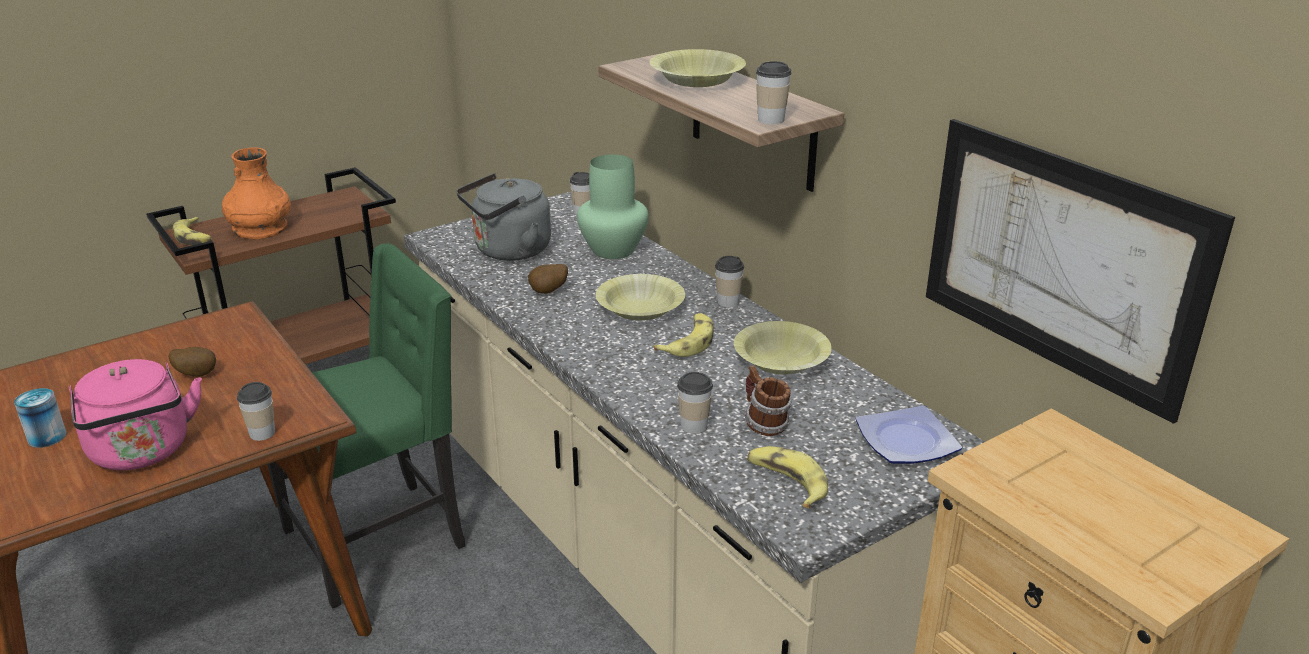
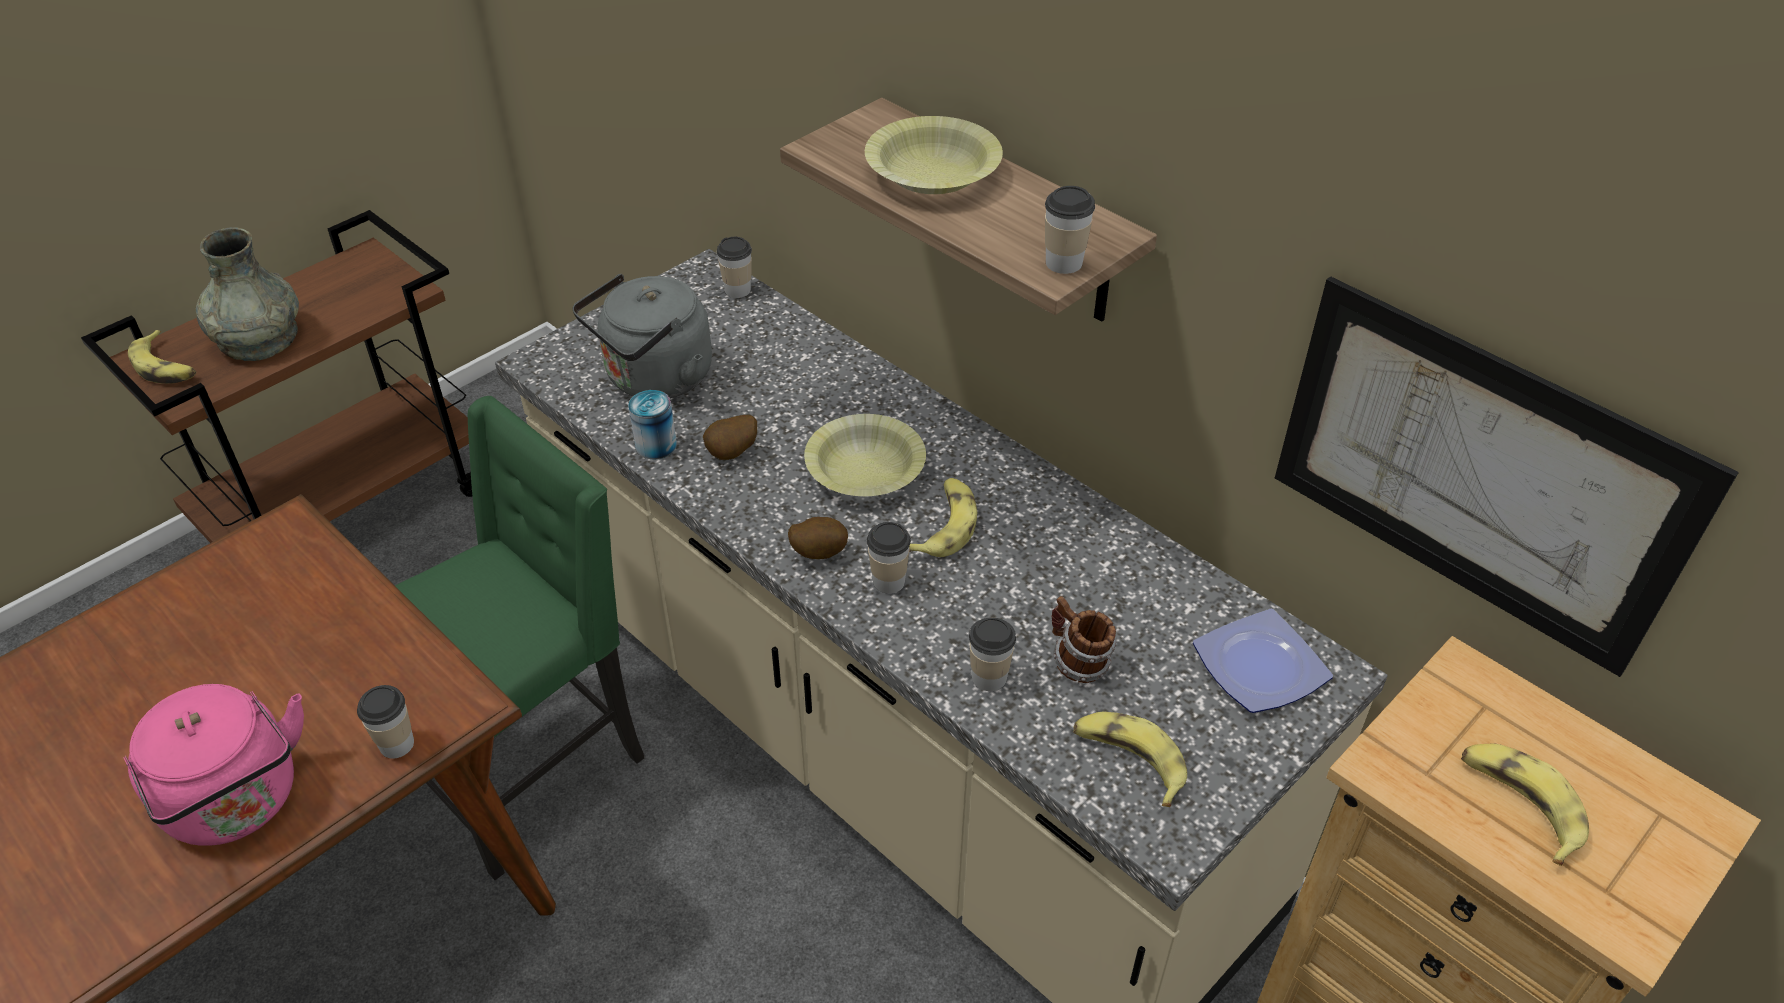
camera: 10 degrees left, 15 degrees up
can [14,388,67,448] -> can moved to [628,390,677,459]
potato [168,347,216,377] -> potato moved to [788,517,848,559]
orange vase [222,147,291,239] -> grey vase [196,227,299,361]
green vase [577,154,649,259] -> none
cup [715,256,744,308] -> cup moved to [867,522,911,594]
yellow bowl [734,321,832,375] -> none
none -> banana [1461,744,1589,866]

